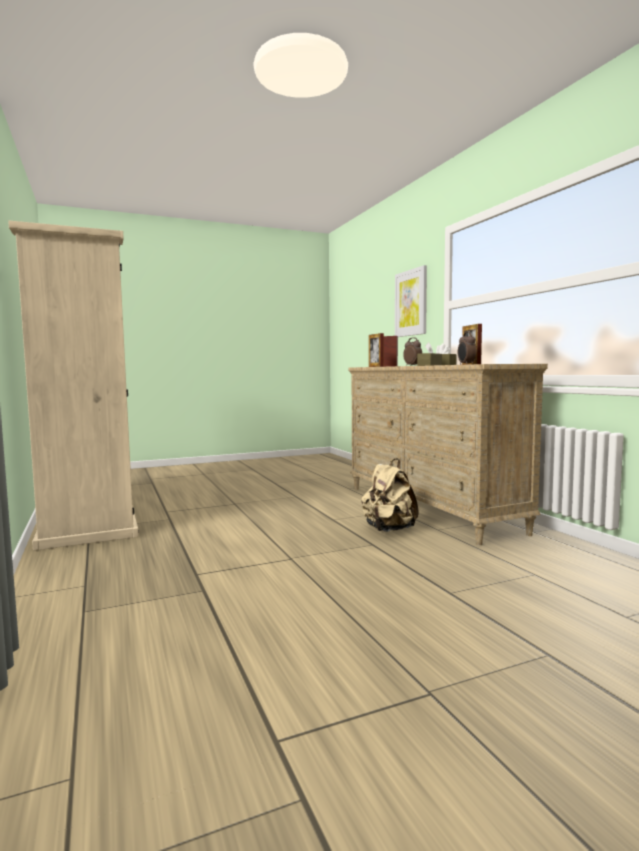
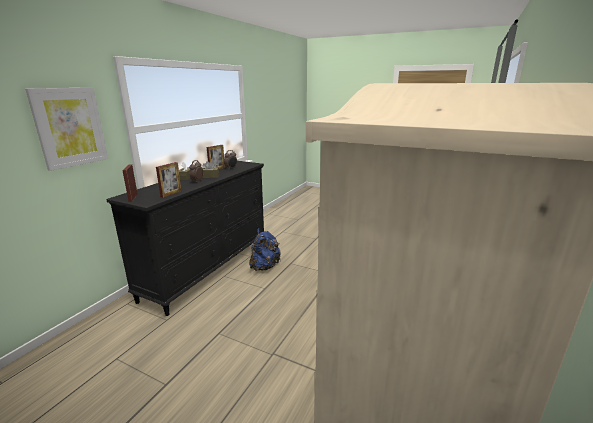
camera: 130 degrees left, 15 degrees up
beige dresser [348,364,548,545] -> black dresser [106,161,264,316]
beige backpack [361,458,418,532] -> blue backpack [249,228,281,271]

